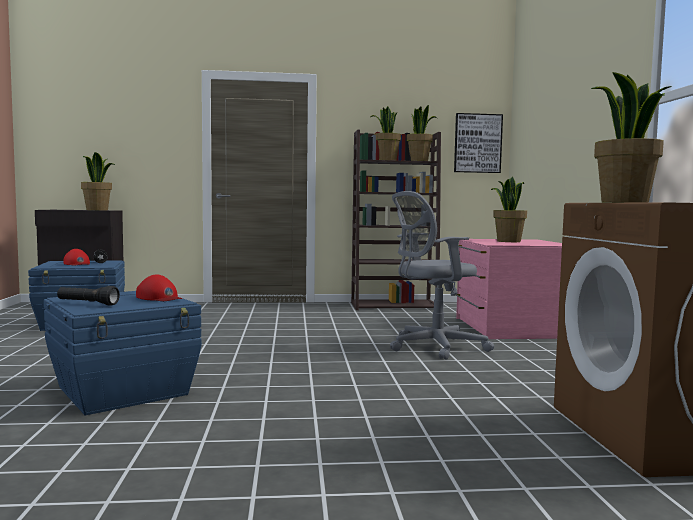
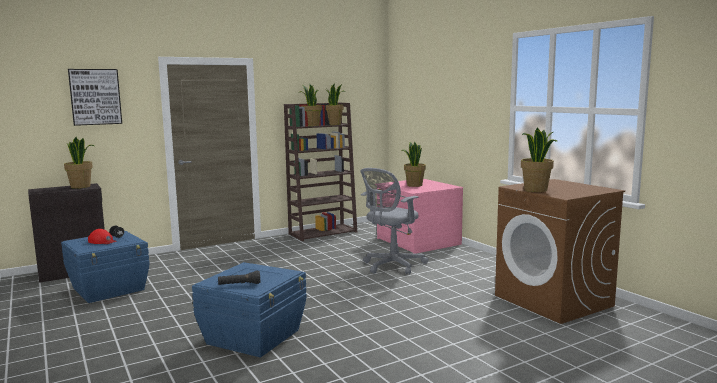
camera: 25 degrees left, 5 degrees up
red cap [136,275,182,301] -> none
picture [454,113,503,173] -> picture moved to [68,69,122,126]

